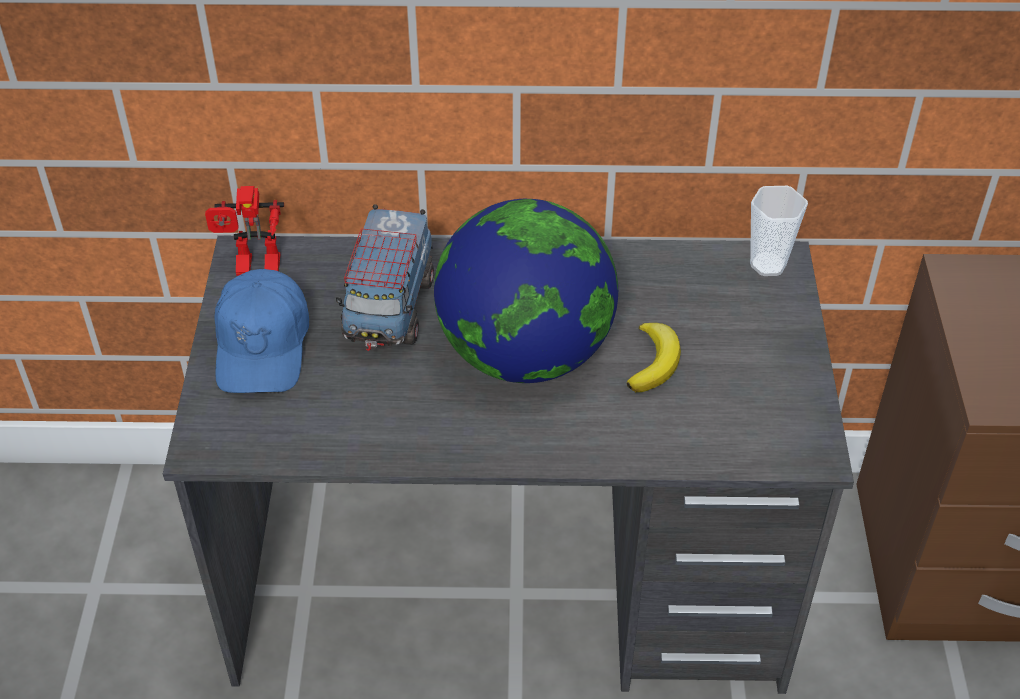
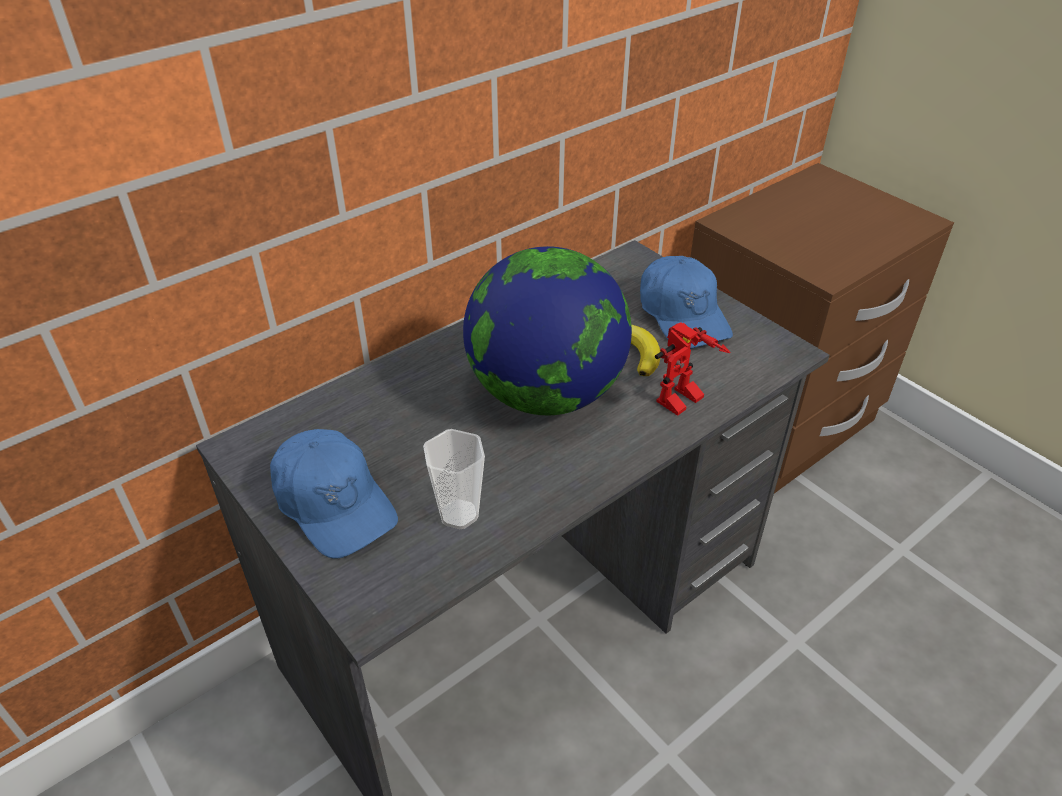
camera: 40 degrees left, 5 degrees down
toy robot [205,186,284,276] -> toy robot moved to [655,322,731,416]
toy truck [336,204,434,351] -> none
cup [750,186,808,276] -> cup moved to [423,429,485,529]
none -> blue cap [640,256,733,349]

